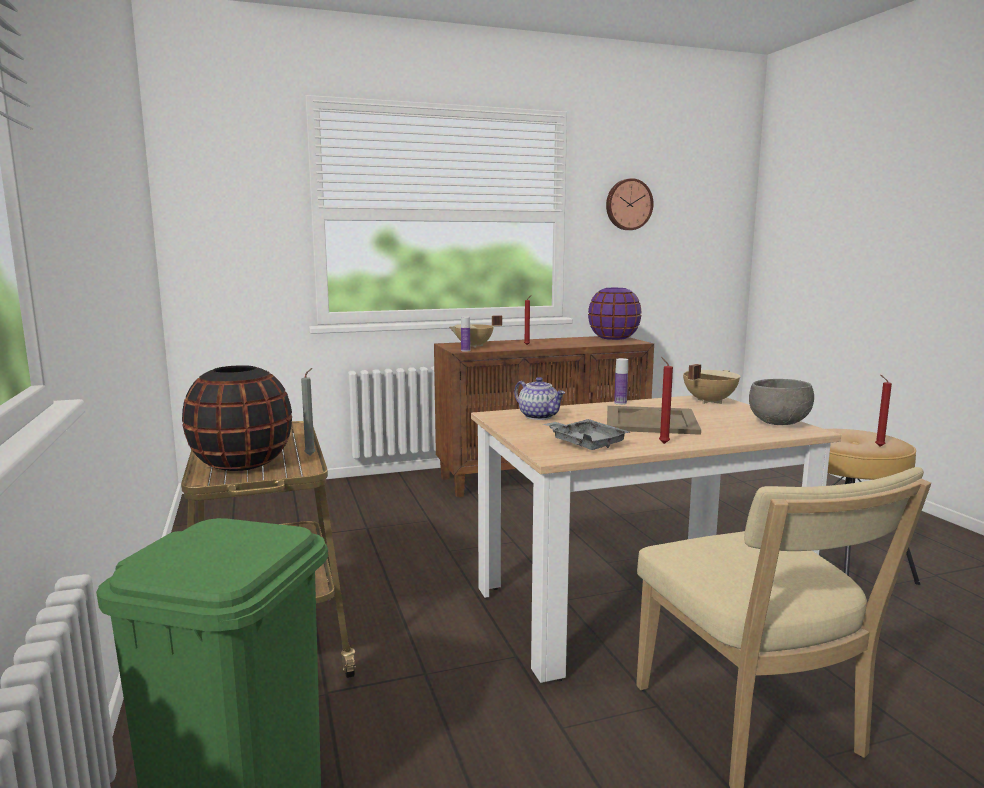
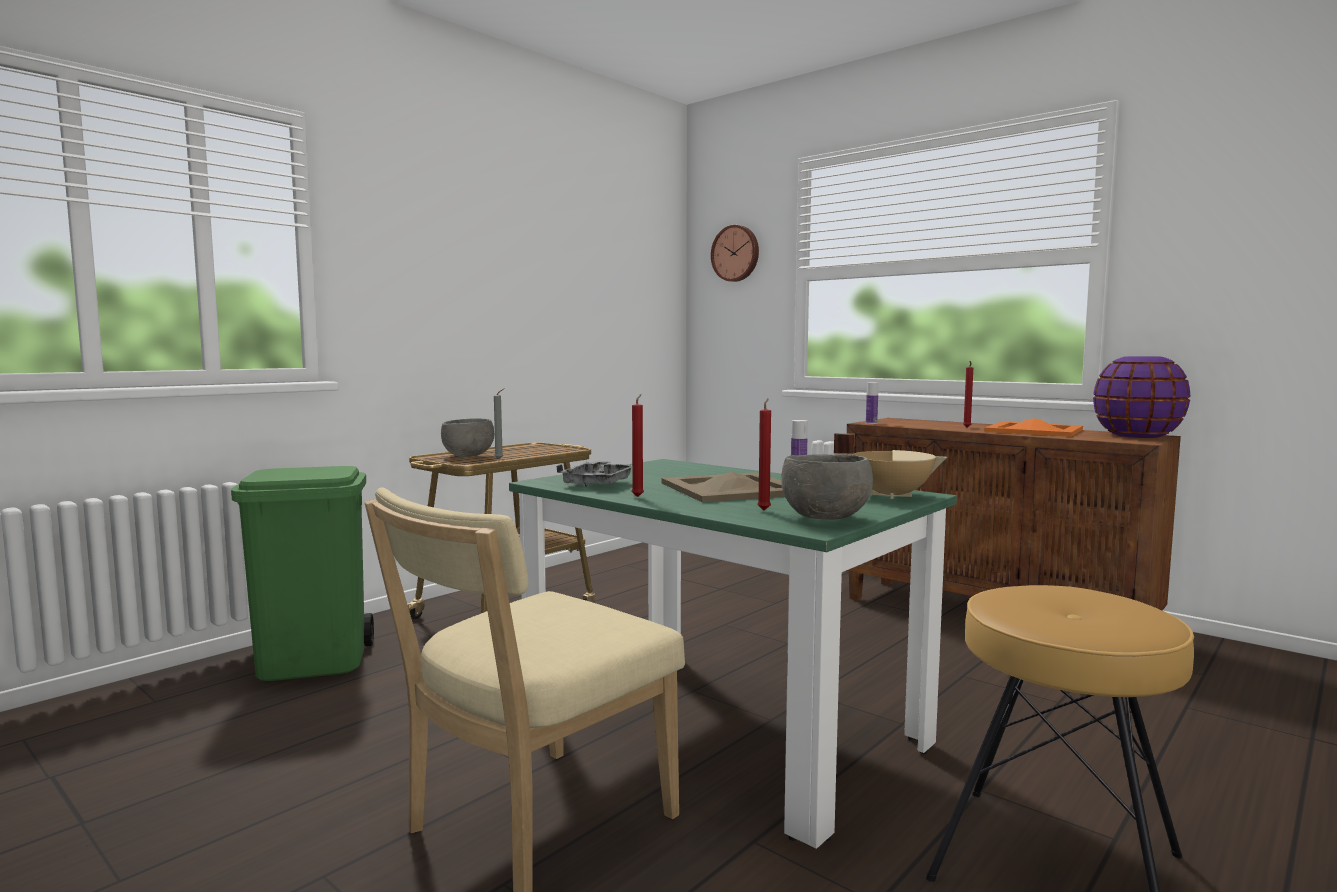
camera: 60 degrees right, 5 degrees down
black vase [182,365,292,471] -> grey bowl [441,418,494,457]
beige cooking pot [449,315,502,348] -> none
beige dining table [471,395,841,683] -> green dining table [509,459,957,849]
teapot [514,377,565,420] -> none
wall clock [606,178,654,230] -> wall clock moved to [711,225,759,282]
red candle [875,375,892,447] -> red candle moved to [757,398,771,510]
none -> orange tray [984,418,1083,437]

